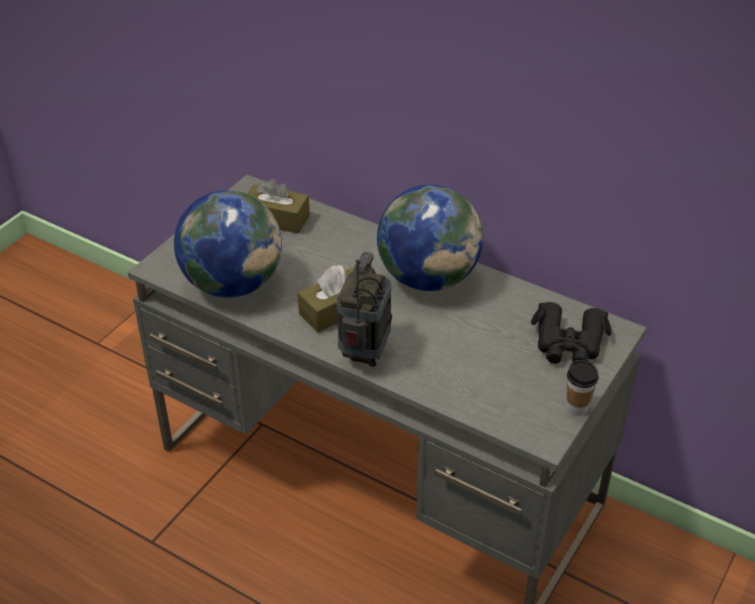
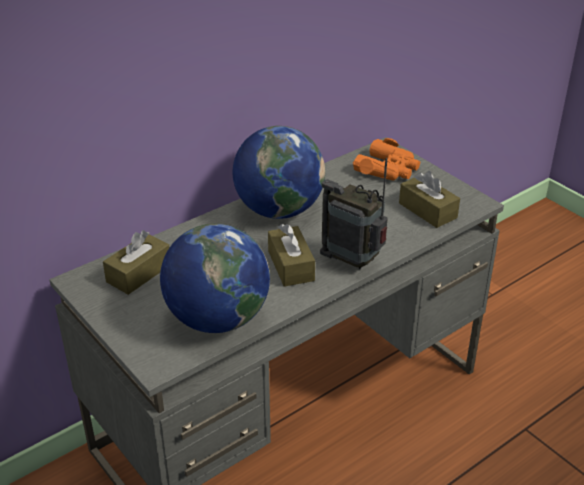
camera: 70 degrees left, 5 degrees down
black binoculars [531,302,612,364] -> orange binoculars [353,138,420,180]
cup [566,360,599,416] -> none
none -> brown tissue box [399,171,460,228]

